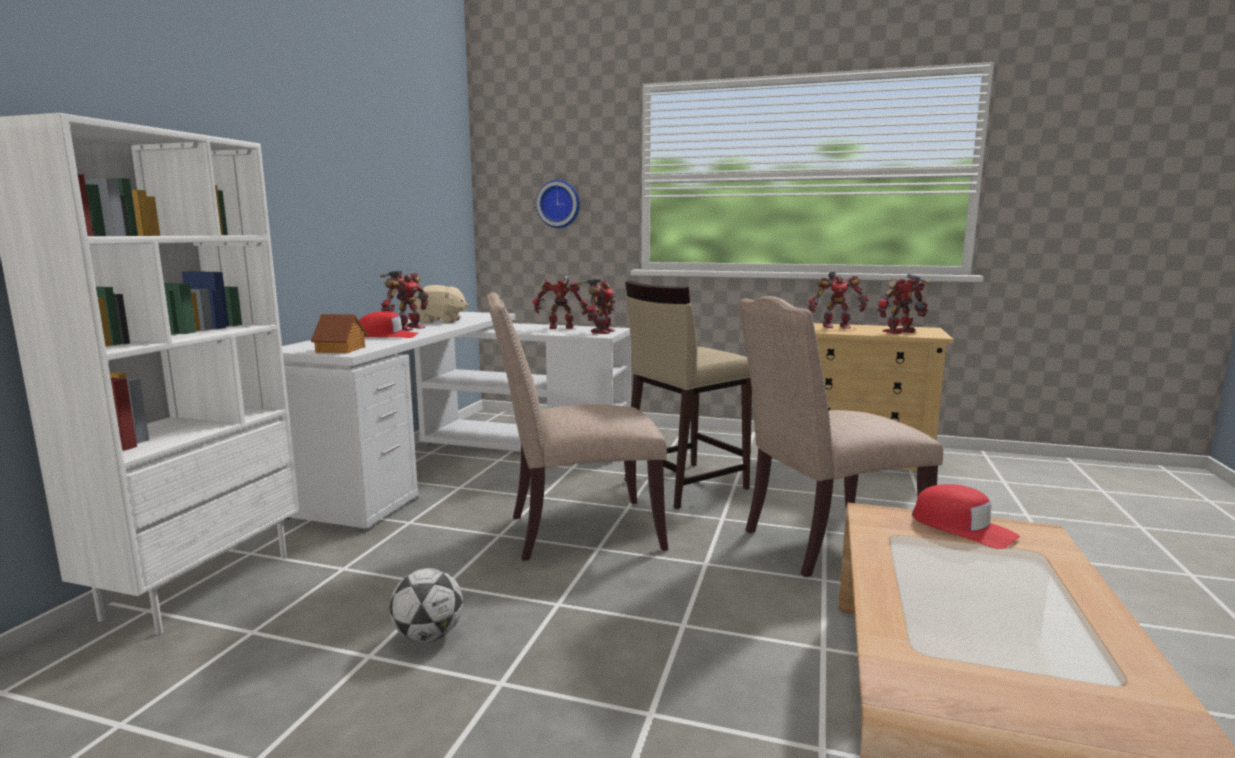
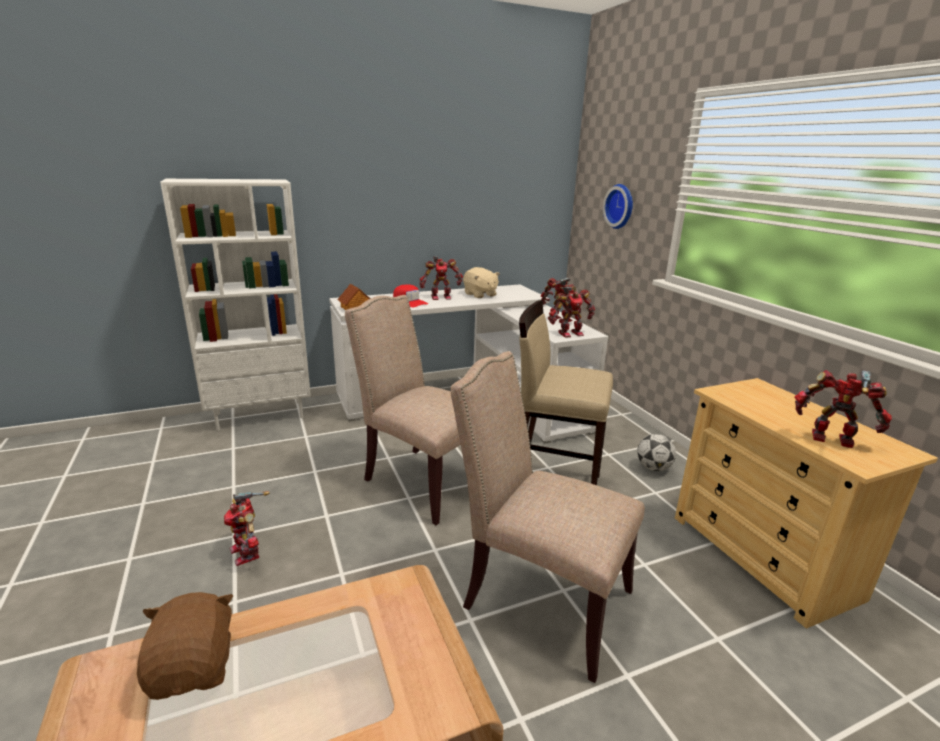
camera: 50 degrees right, 10 degrees up
football [390,568,463,642] -> football moved to [637,434,676,471]
toy robot [808,271,868,328] -> toy robot moved to [224,492,269,566]
red cap [912,484,1020,549] -> none
none -> brown plush toy [137,592,233,700]

